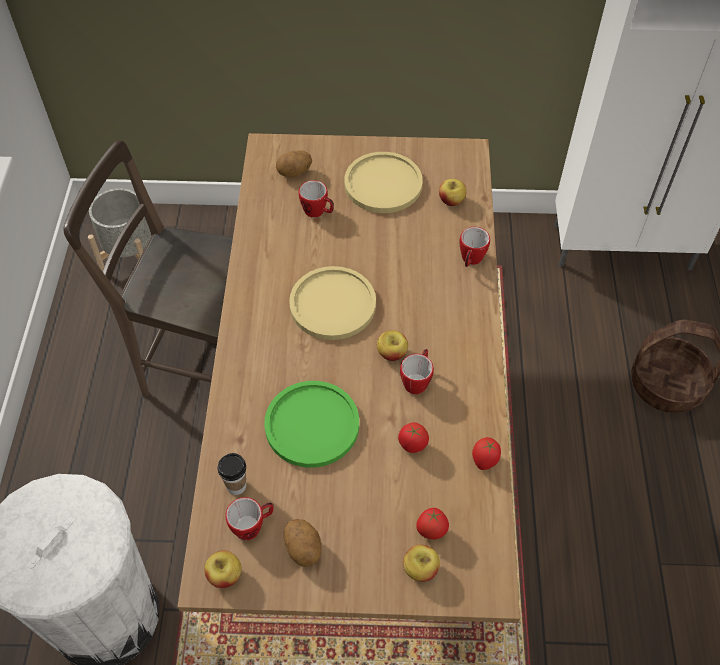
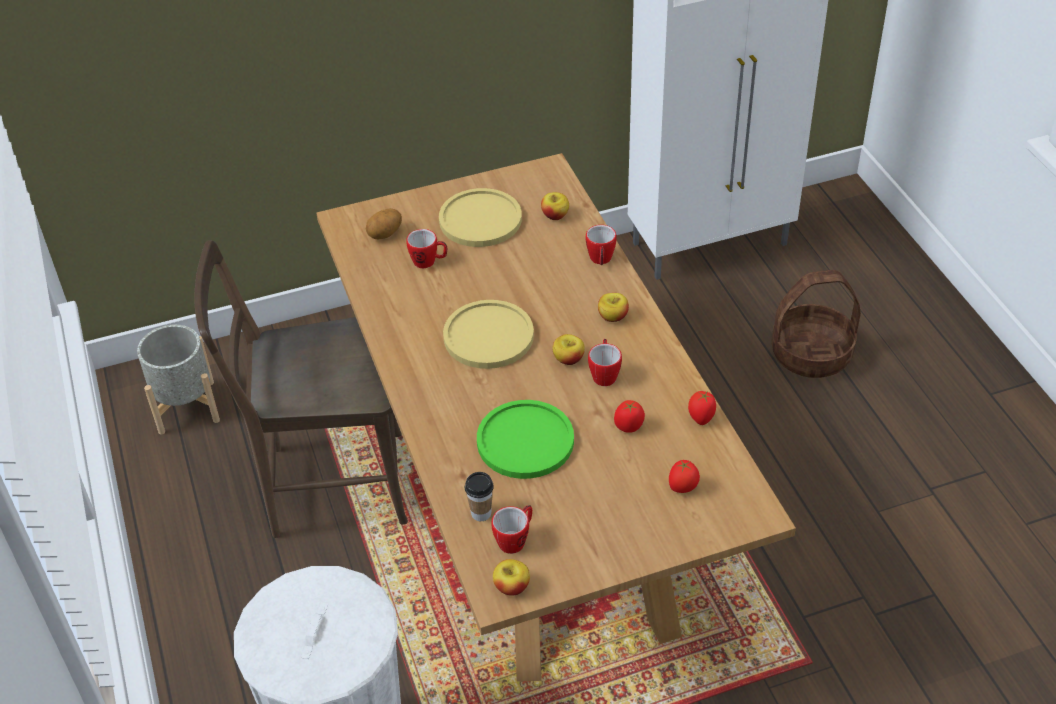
camera: 20 degrees left, 10 degrees down
potato [284,519,321,567] -> none
apple [403,545,440,582] -> apple moved to [598,293,629,322]

